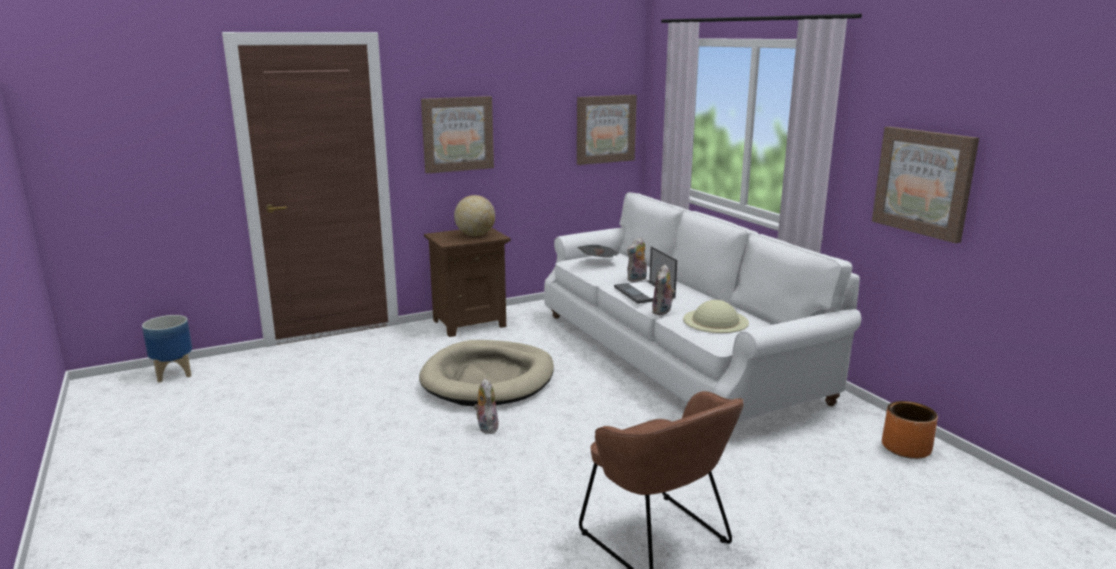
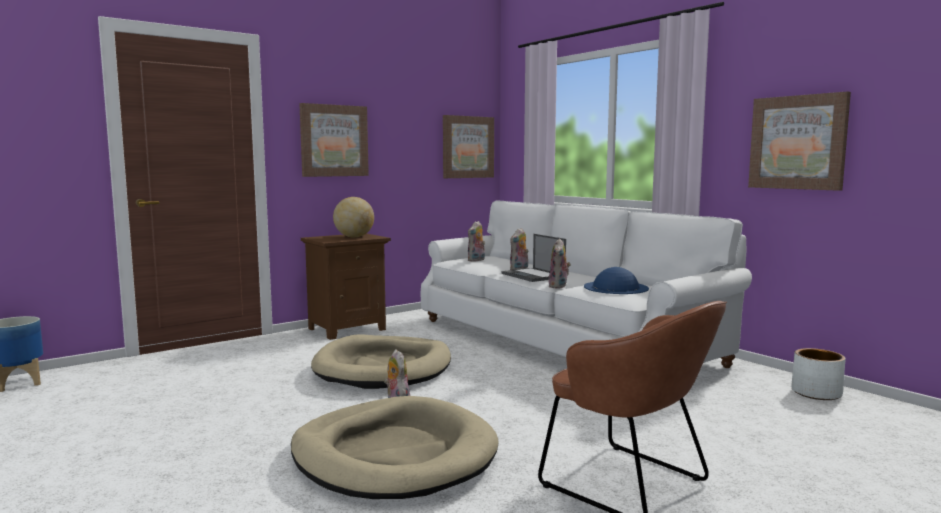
camera: 10 degrees left, 10 degrees down
newspaper [577,245,619,258] -> plush toy [468,221,485,262]
beige hat [683,300,749,333] -> blue hat [584,267,649,294]
orange planter [882,401,938,459] -> white planter [792,348,846,400]
none -> beige dog bed [291,396,498,499]

